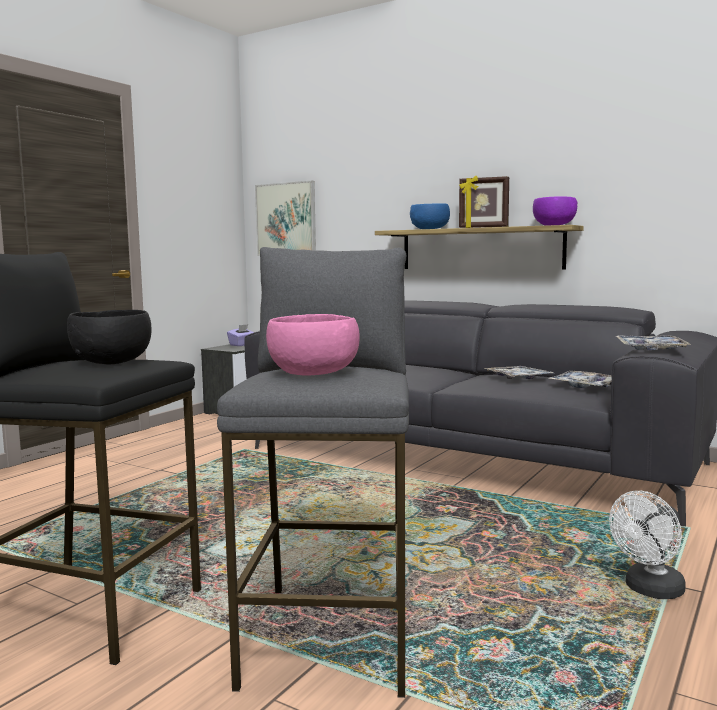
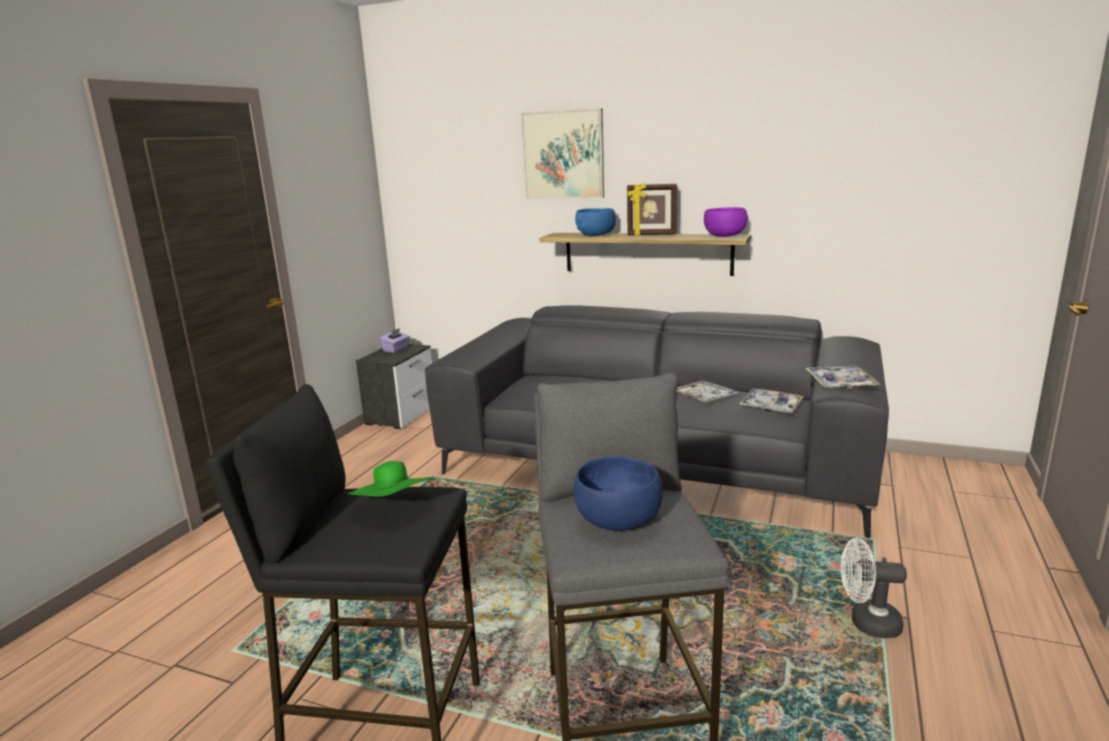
camera: 10 degrees left, 10 degrees up
black bowl [67,310,152,364] -> green hat [347,461,434,496]
picture [255,181,316,256] -> picture moved to [521,108,604,199]
pink bowl [266,314,360,375] -> blue bowl [574,456,663,531]
white fan [609,491,686,599] -> white fan turned 60 degrees clockwise [841,538,907,638]

